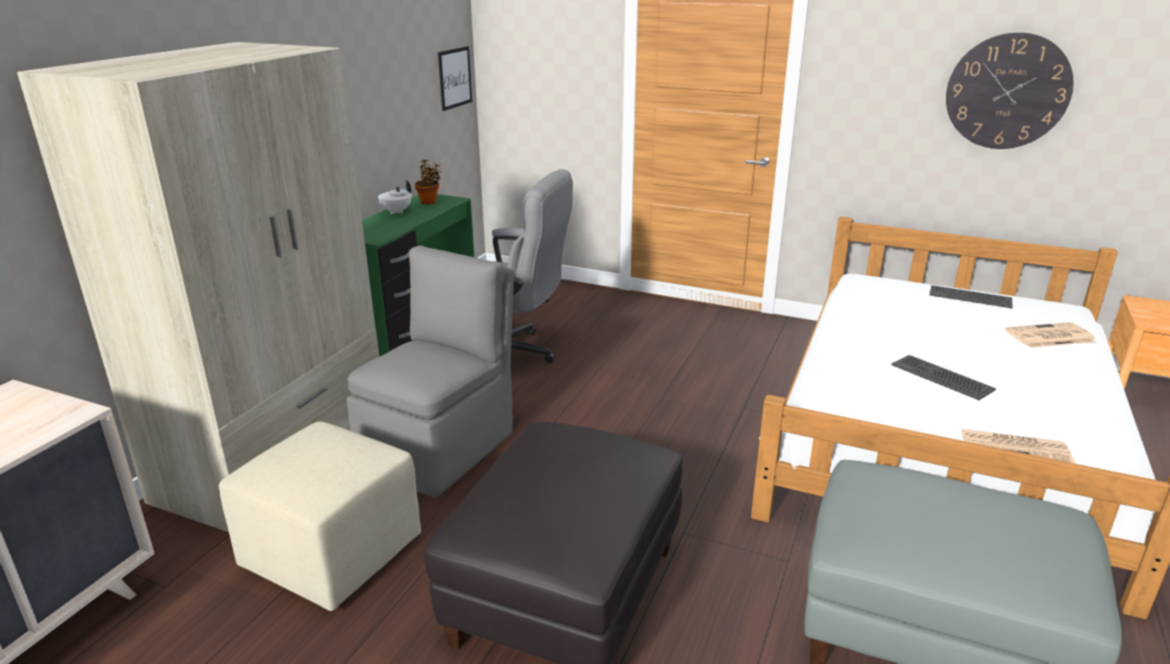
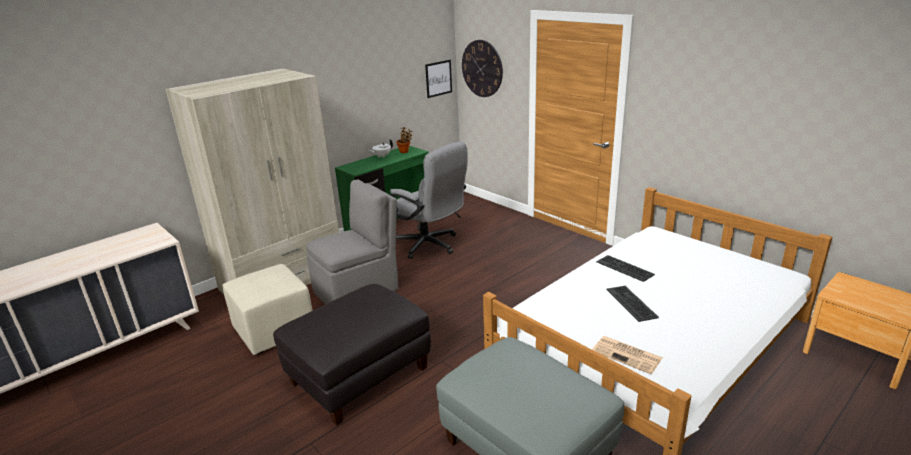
camera: 25 degrees right, 0 degrees up
keyboard [929,285,1013,308] -> keyboard moved to [596,255,655,282]
wall clock [946,32,1074,149] -> wall clock moved to [462,40,503,97]
newspaper [1005,322,1096,348] -> none

